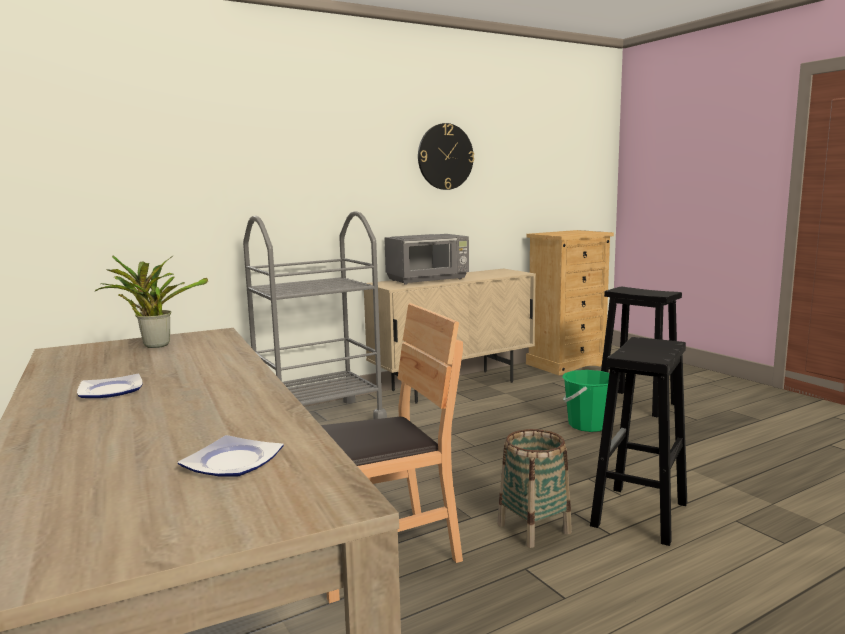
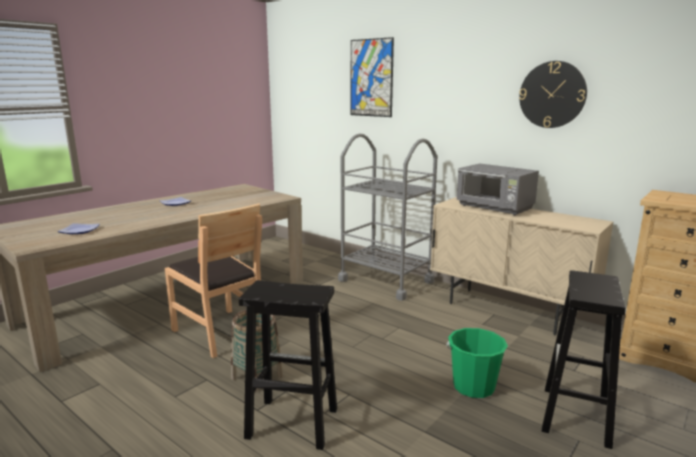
camera: 70 degrees right, 5 degrees up
potted plant [94,256,208,348] -> none
none -> picture [351,37,394,117]

